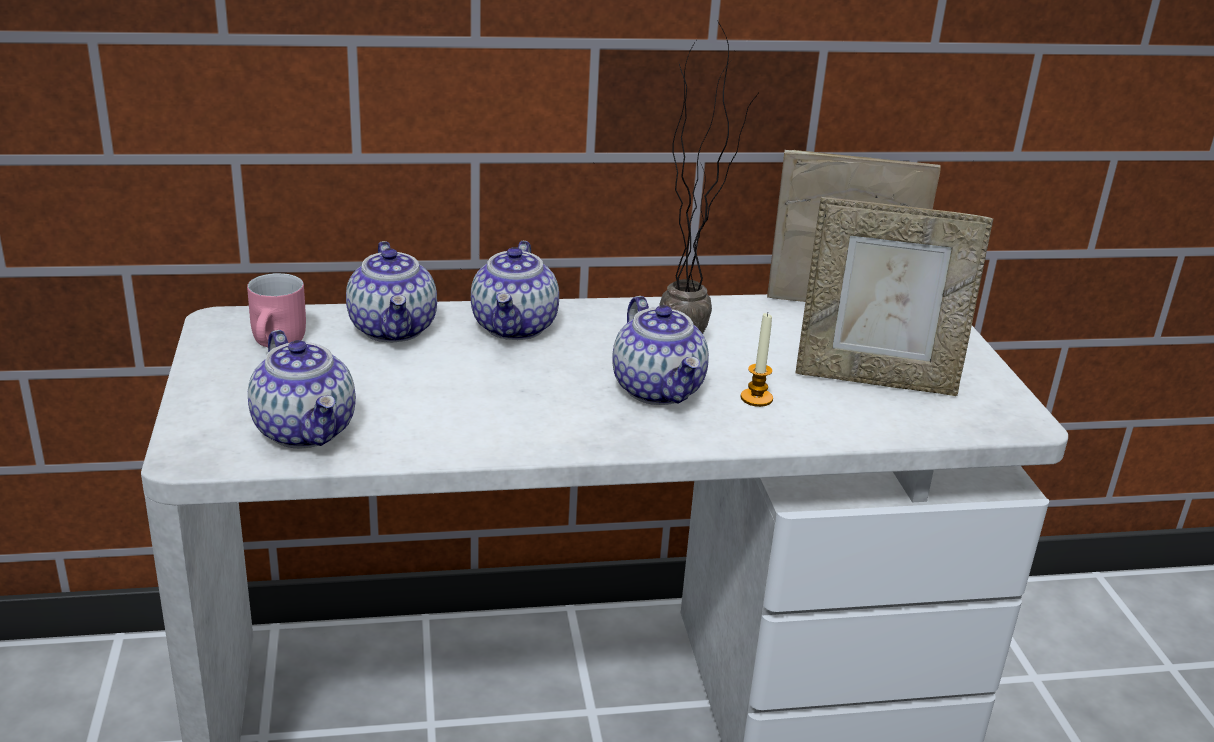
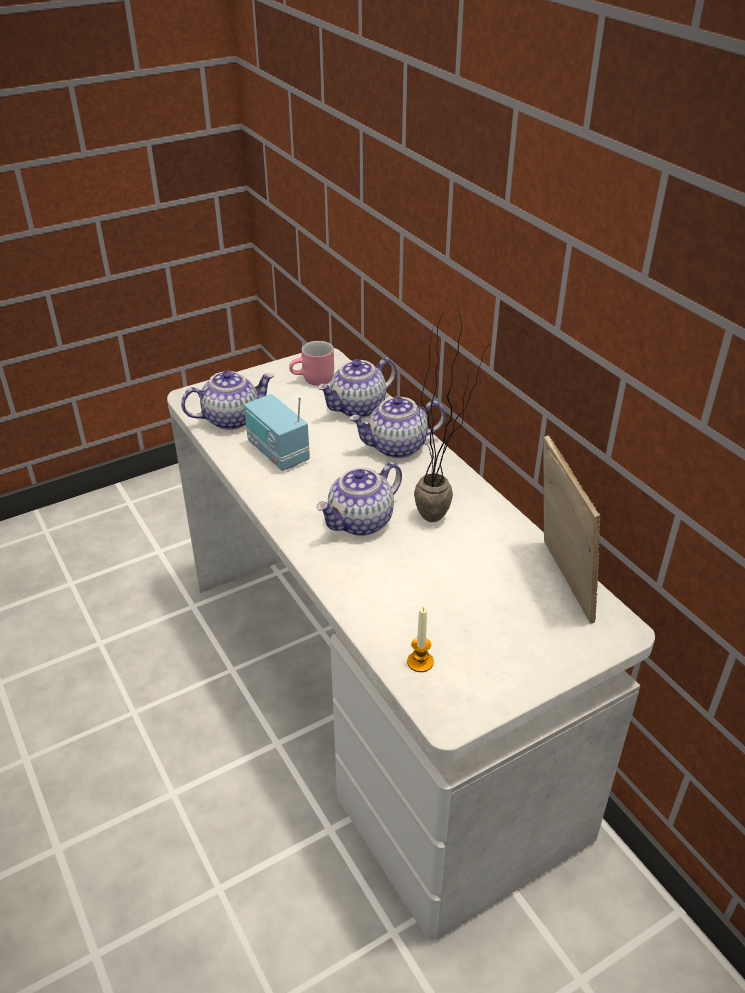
camera: 70 degrees right, 10 degrees up
teapot [248,330,356,448] -> teapot turned 150 degrees counterclockwise [181,370,274,430]
candle [741,313,773,407] -> candle moved to [407,607,434,672]
picture frame [795,197,993,396] -> none
none -> radio [244,394,310,471]

